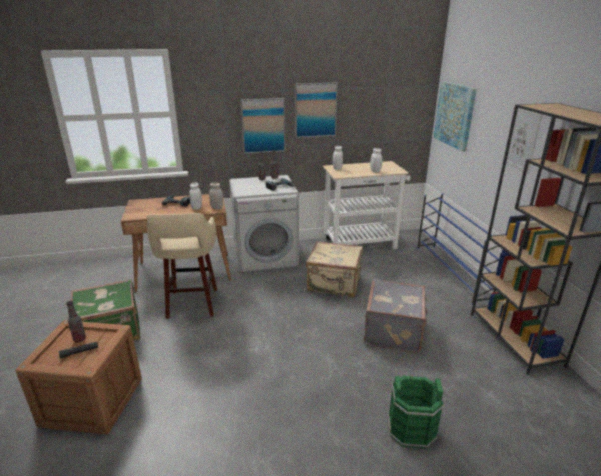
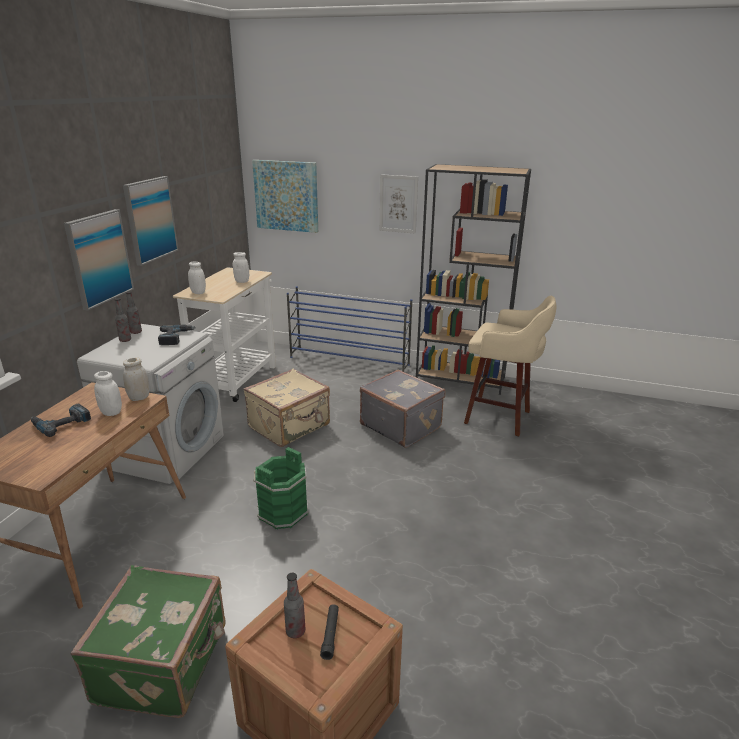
camera: 60 degrees left, 0 degrees up
beige stool [147,213,217,319] -> beige stool moved to [464,296,556,436]
green bucket [388,375,444,449] -> green bucket moved to [254,447,308,529]

